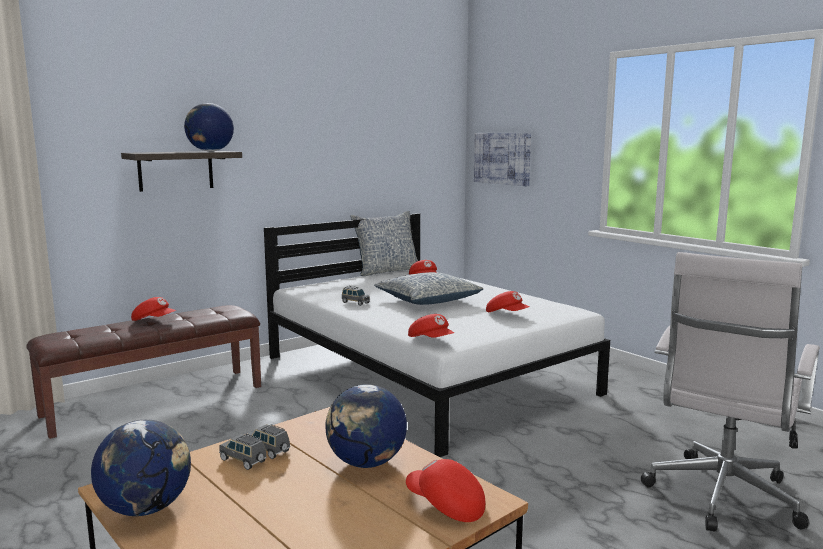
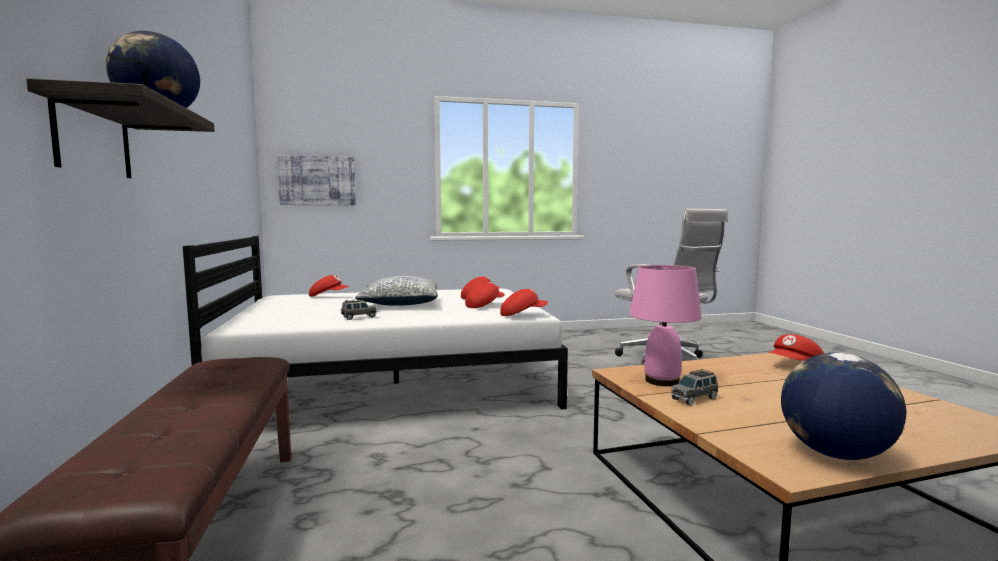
camera: 65 degrees left, 5 degrees down
red cap [131,297,176,321] -> red cap moved to [465,282,505,308]
grey toy car [219,434,267,470] -> none
globe [325,384,407,468] -> none
pillow [350,210,418,276] -> none
none -> pink table lamp [630,265,702,386]

